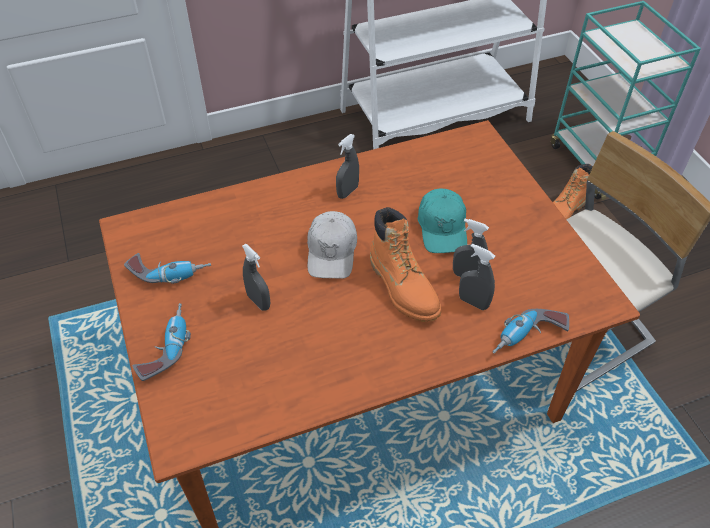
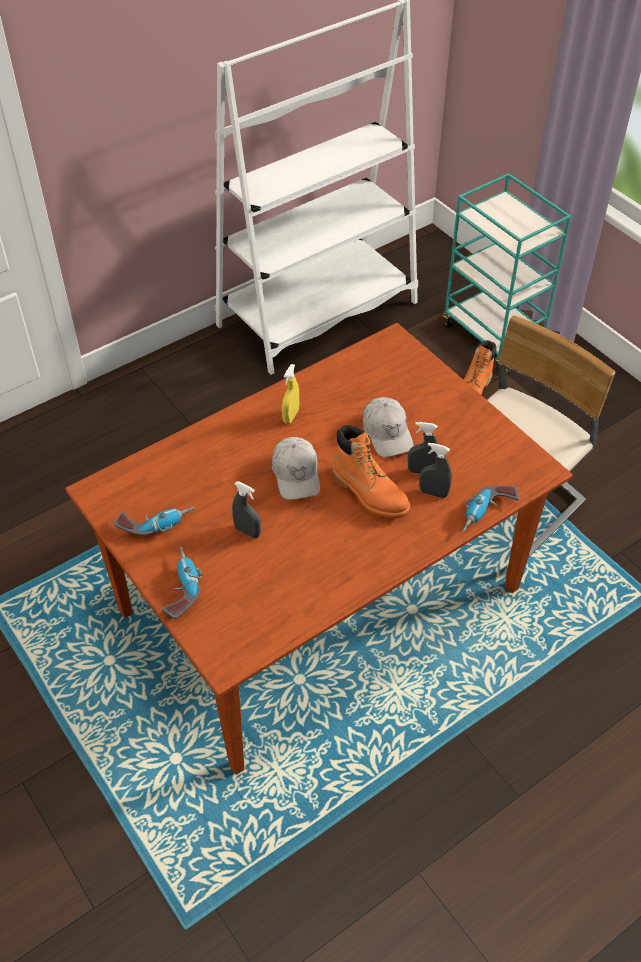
camera: 15 degrees left, 0 degrees up
grey spray bottle [336,134,359,199] -> yellow spray bottle [282,364,299,424]
turquoise cap [417,188,467,253] -> white cap [363,397,414,457]

